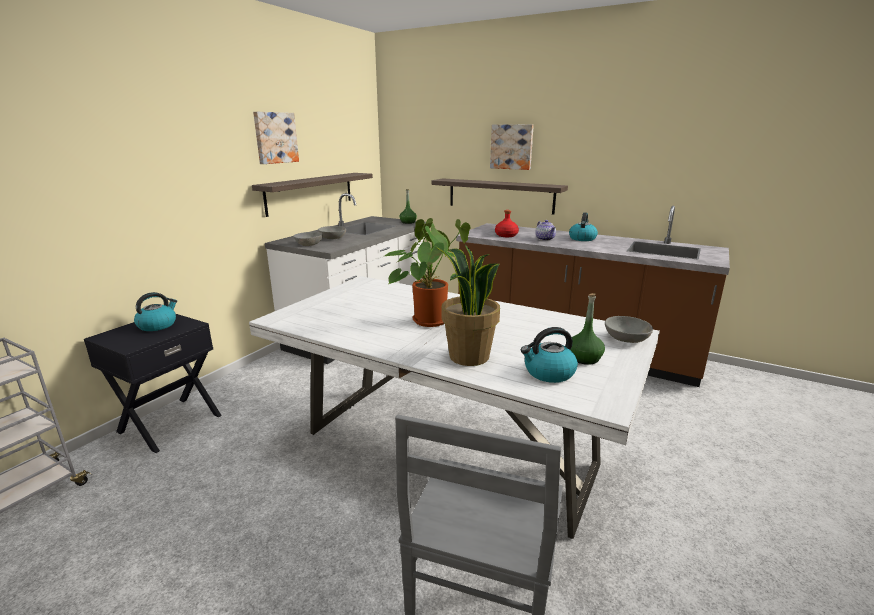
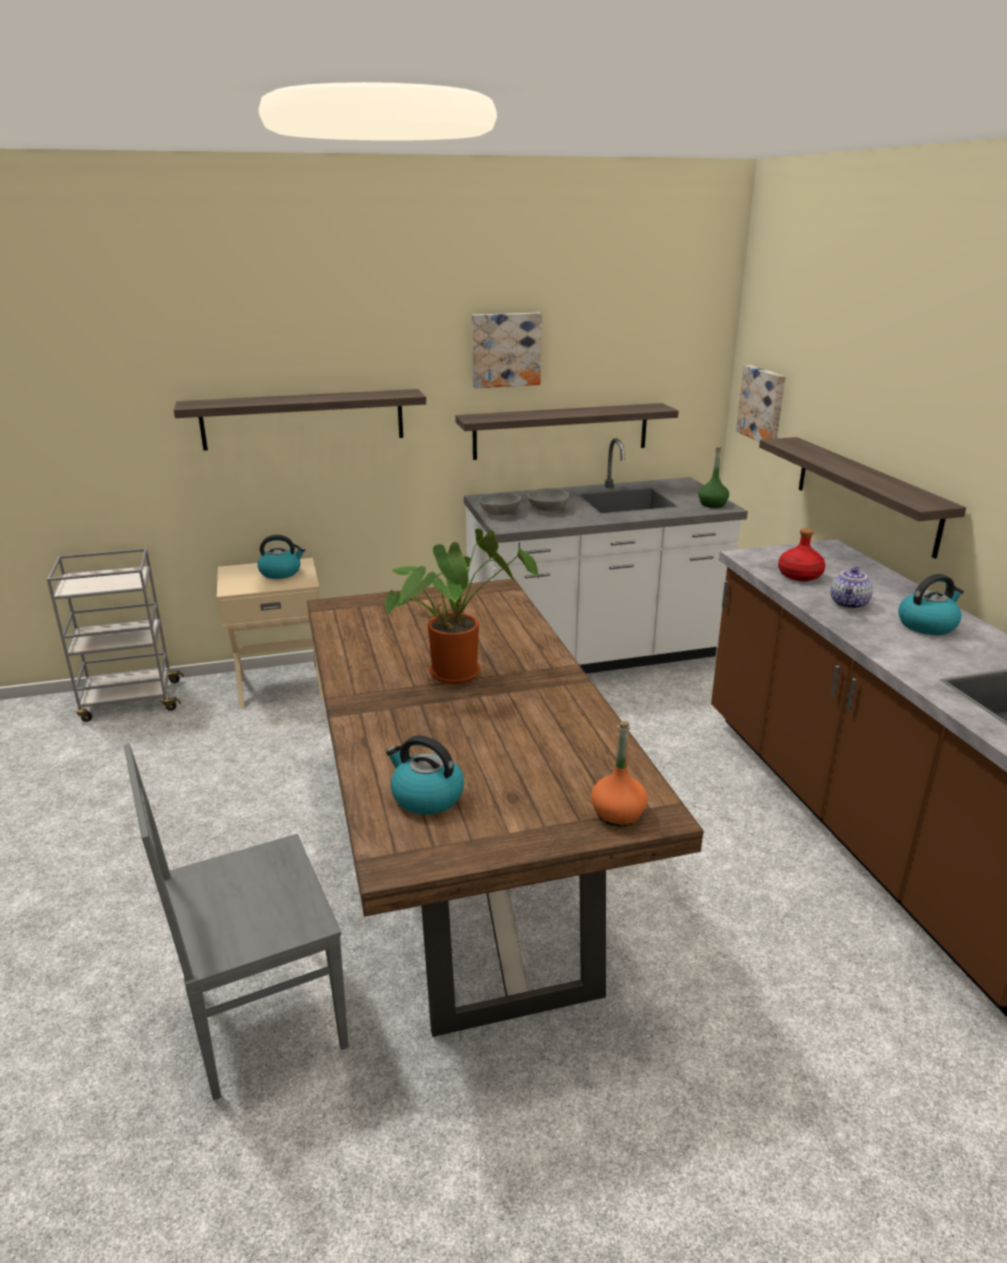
camera: 45 degrees right, 5 degrees up
black nightstand [84,314,222,453] -> beige nightstand [217,558,324,709]
white dining table [249,276,660,539] -> brown dining table [307,579,704,1037]
potted plant [435,245,500,366] -> none
picture [490,124,534,170] -> picture moved to [736,365,786,442]
green bottle [571,293,605,365] -> none
grey bowl [605,316,653,343] -> orange bottle [591,721,648,826]
none -> shelf [174,389,426,451]

